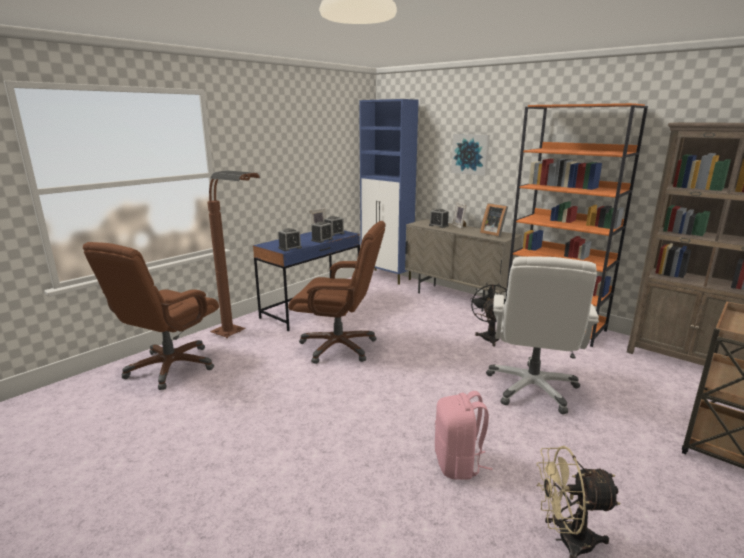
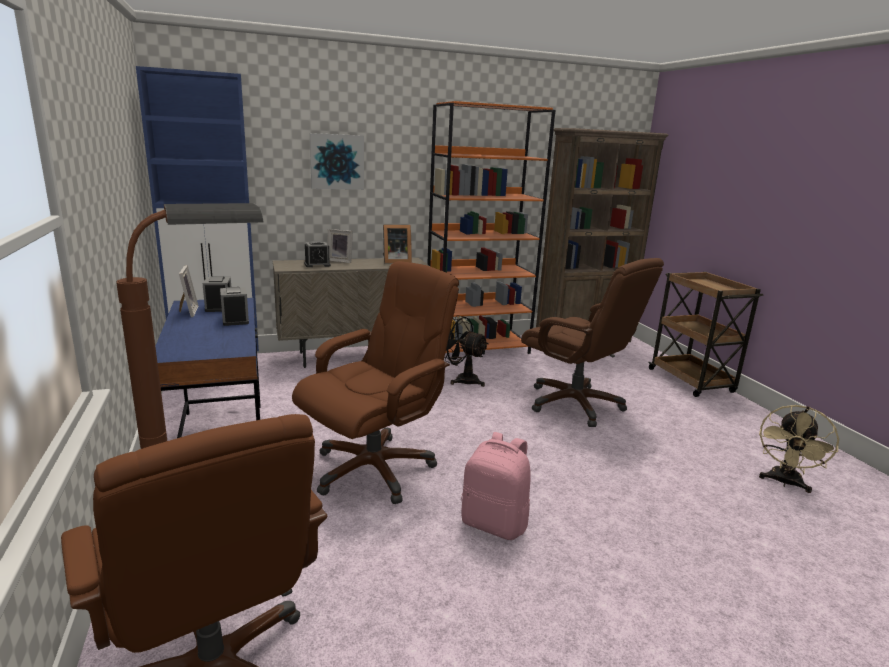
camera: 60 degrees left, 0 degrees up
alarm clock [278,228,302,251] -> none
pink backpack [435,391,492,480] -> pink backpack moved to [461,432,531,540]
white office chair [486,256,599,414] -> brown office chair [521,258,664,427]

